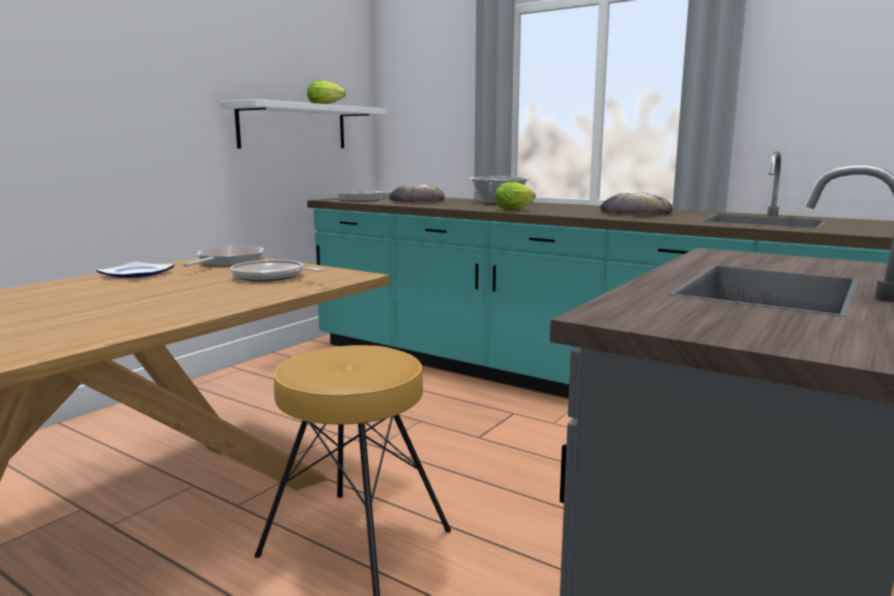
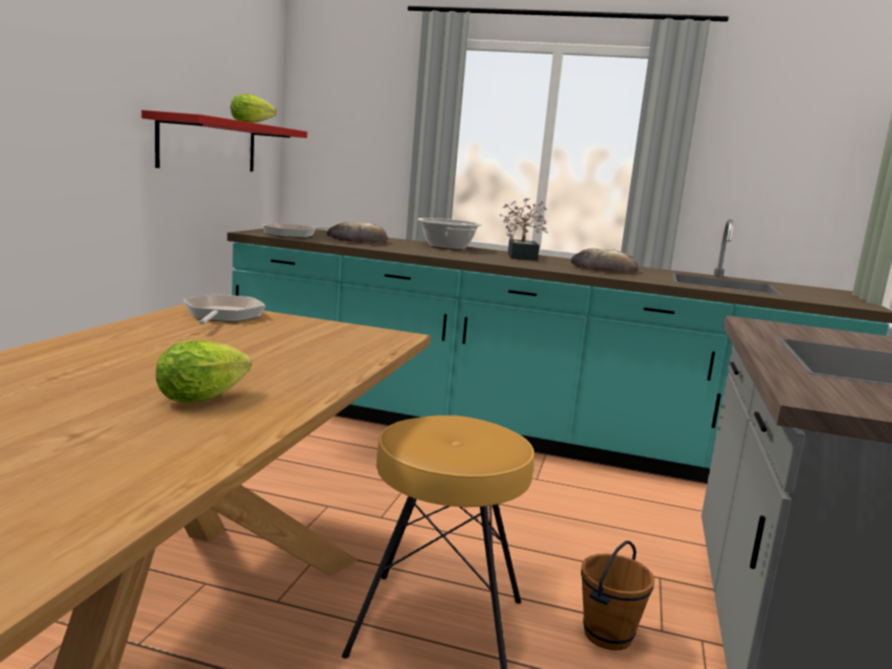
camera: 20 degrees left, 0 degrees up
plate [96,261,175,278] -> none
white shelf [220,99,386,149] -> red shelf [141,110,307,171]
frying pan [230,260,324,282] -> none
lettuce [495,182,536,210] -> lettuce moved to [156,340,252,403]
none -> potted plant [500,198,548,261]
none -> brown bucket [581,541,655,650]

